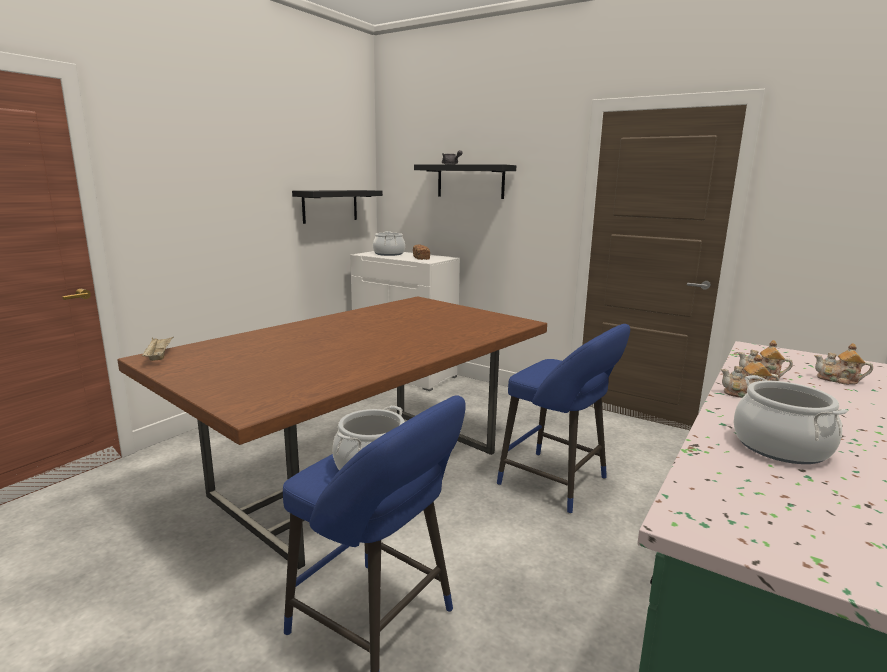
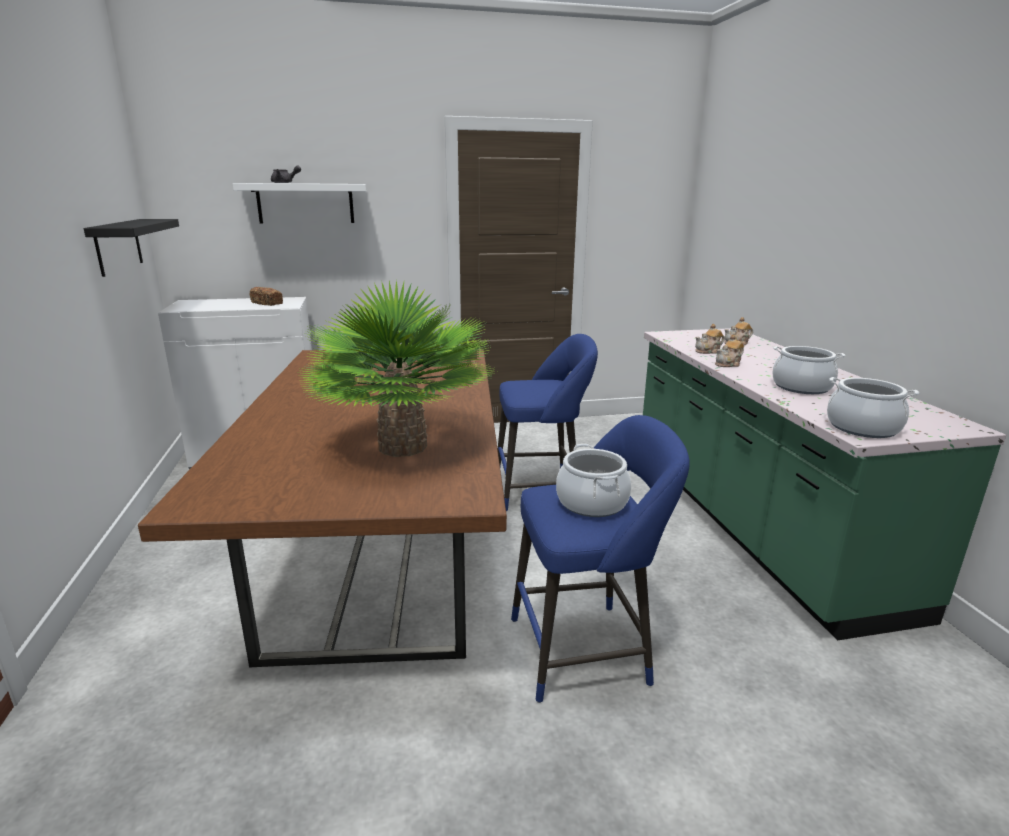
camera: 45 degrees left, 5 degrees up
beige tray [142,337,173,361] -> none
cooking pot [373,231,405,256] -> cooking pot moved to [827,377,919,438]
black shelf [414,164,516,199] -> white shelf [233,183,366,223]
none -> potted plant [297,280,492,457]

